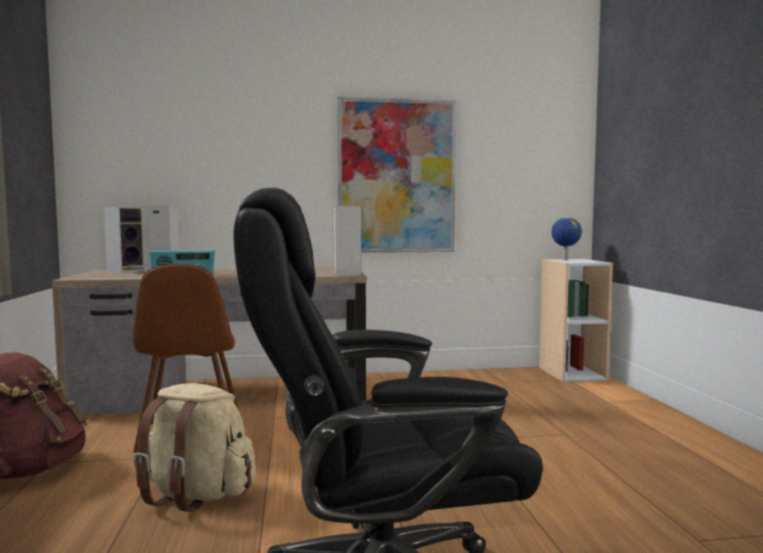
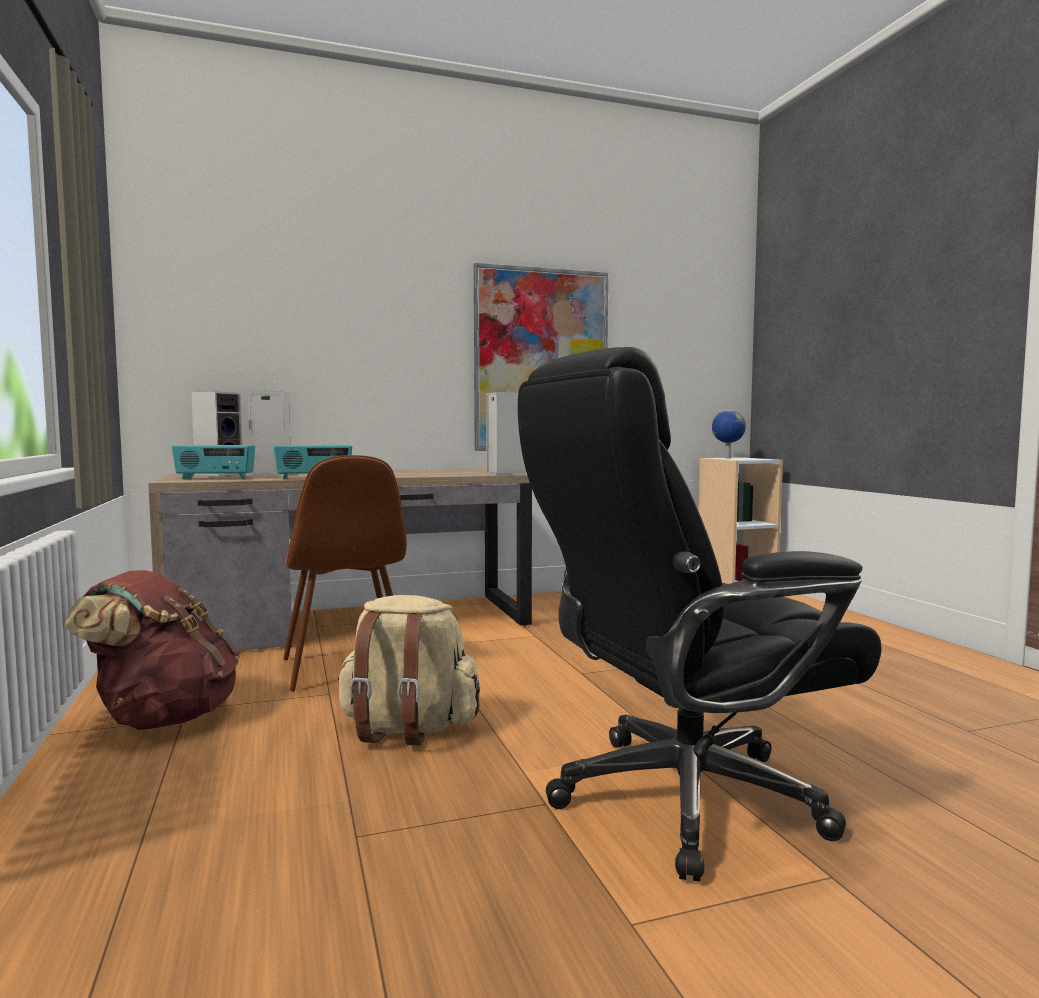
camera: 10 degrees left, 0 degrees up
none -> radio [172,445,255,479]

